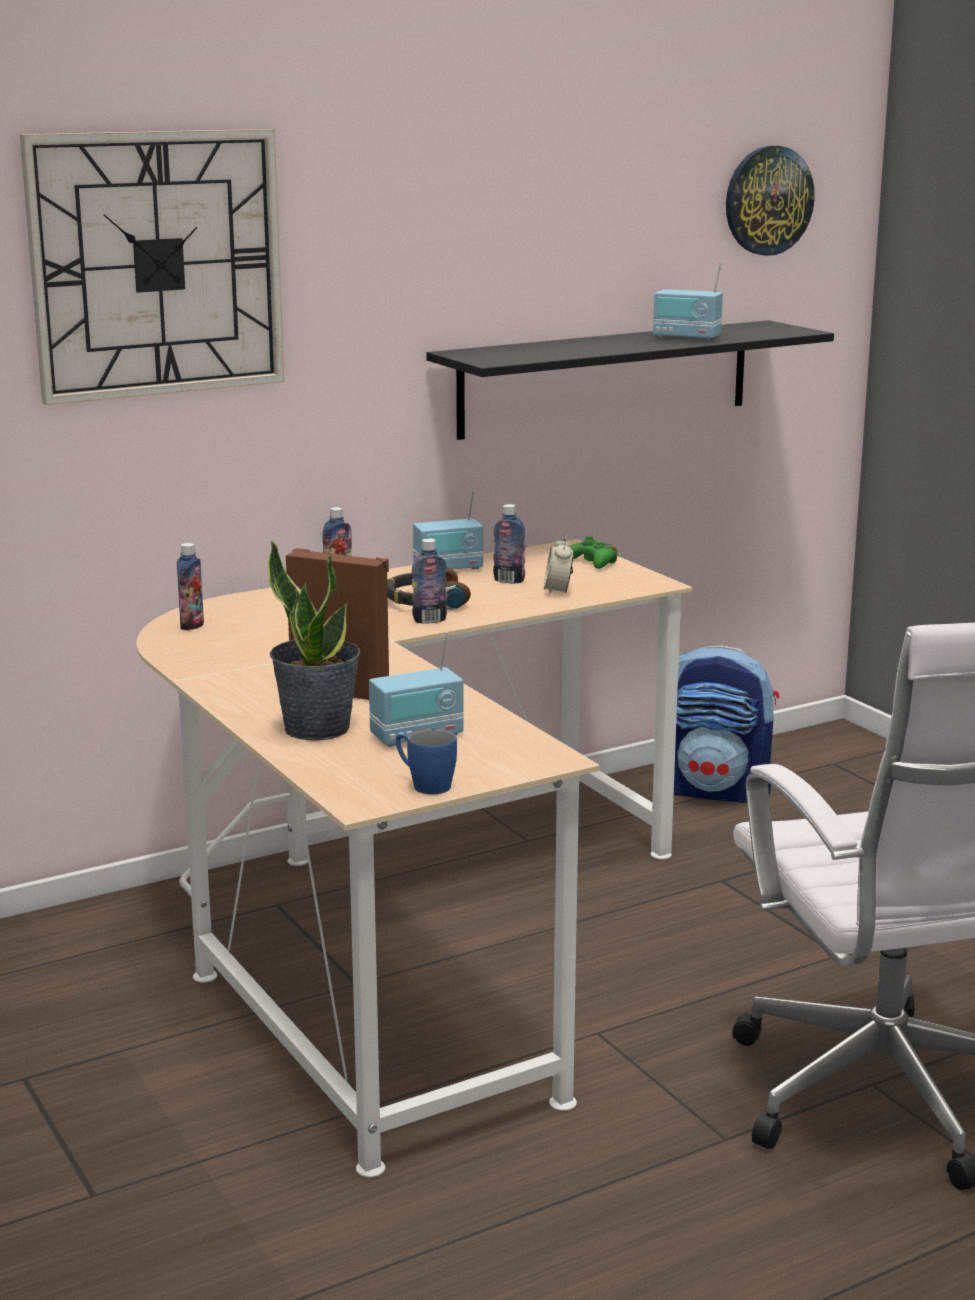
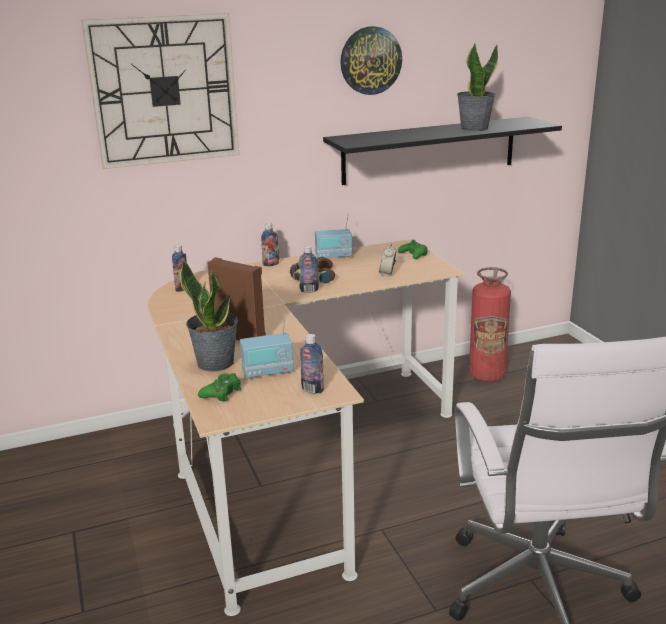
camera: 10 degrees right, 5 degrees up
blue mug [396,728,457,794] -> none
bottle [493,504,526,583] -> bottle moved to [300,334,324,393]
radio [653,263,723,340] -> potted plant [457,43,498,131]
backpack [674,645,779,803] -> fire extinguisher [469,267,511,382]
wall clock [726,146,815,256] -> wall clock moved to [340,26,402,95]
none -> green game controller [198,373,241,401]

